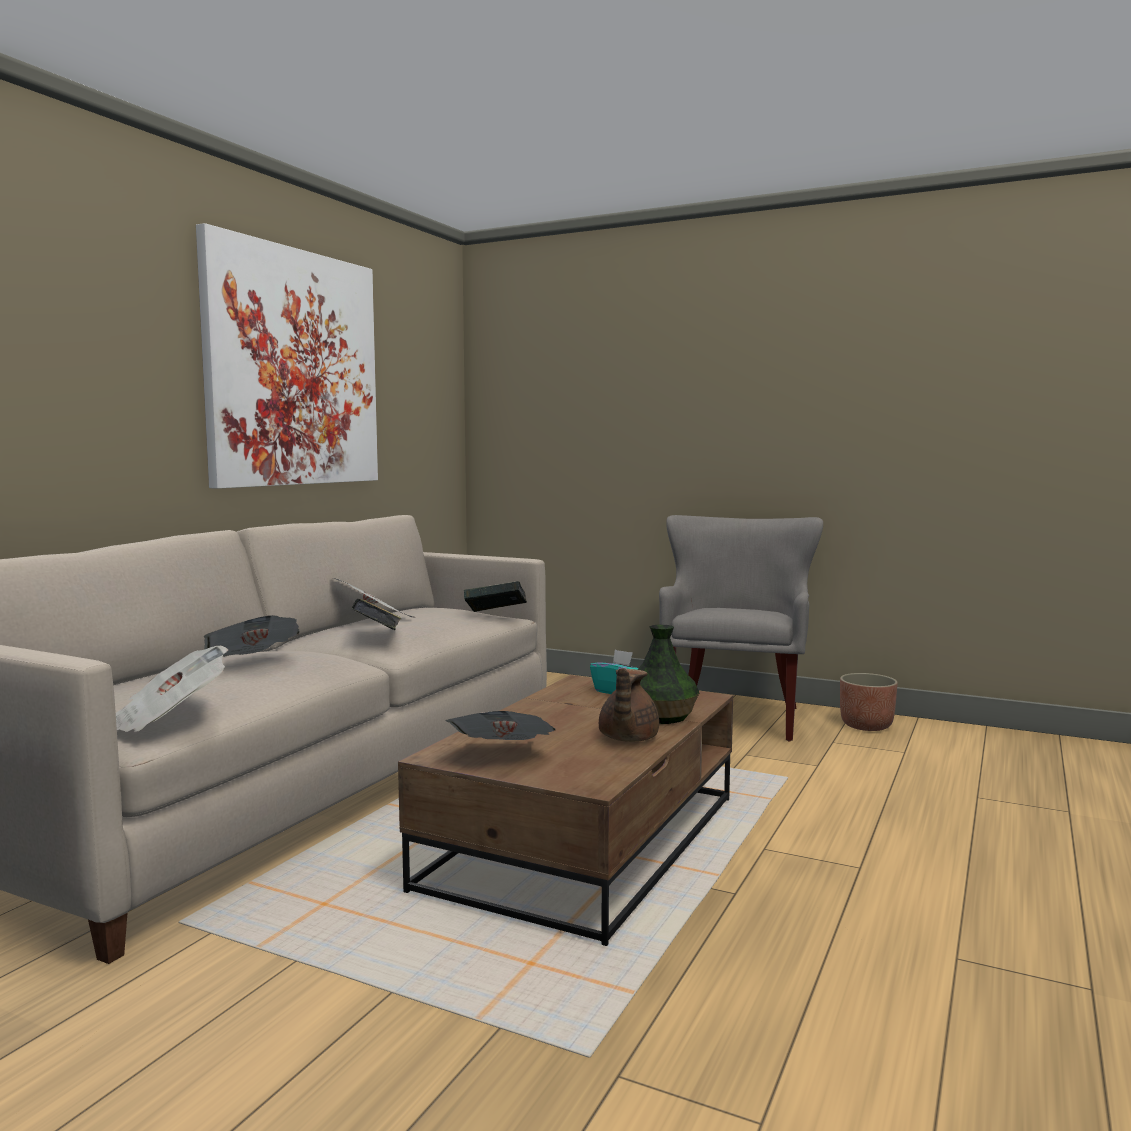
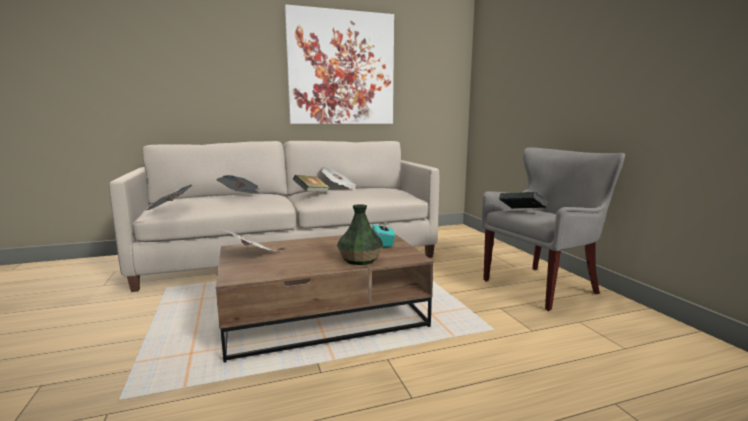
camera: 45 degrees right, 5 degrees up
book [464,581,527,612] -> book moved to [499,192,547,209]
brown teapot [599,668,659,742] -> none
planter [840,673,898,731] -> none

